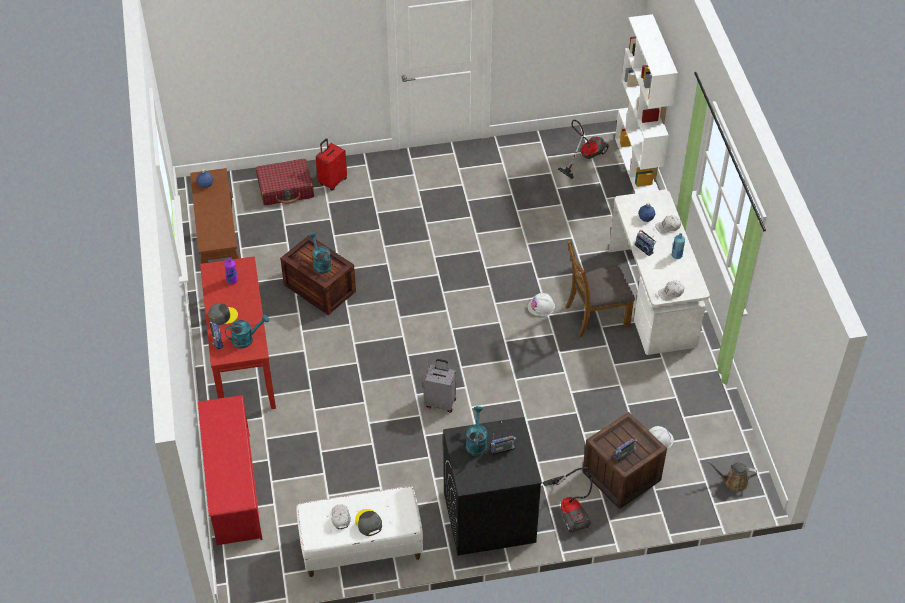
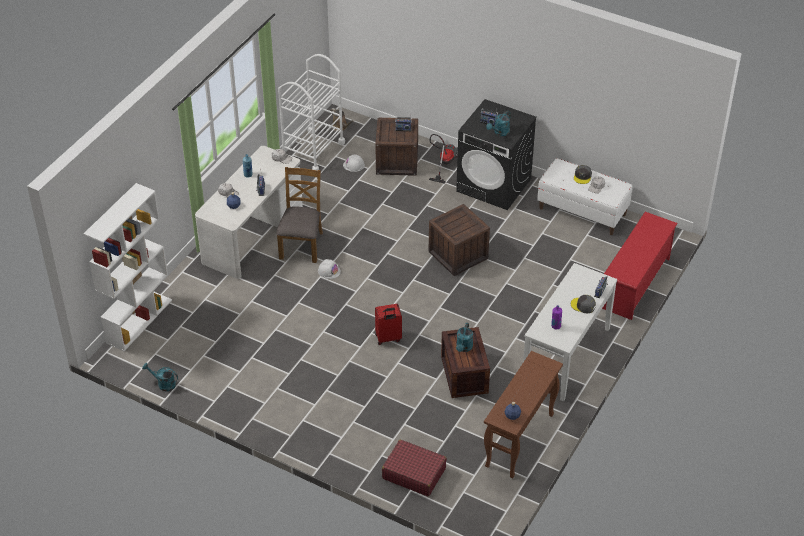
camera: 140 degrees left, 5 degrees down
red console table [200,256,276,409] -> white console table [523,263,617,401]
turquoise watering can [225,315,269,349] -> turquoise watering can moved to [142,363,178,391]
red suitcase [316,138,347,191] -> red suitcase moved to [375,304,402,345]
grey suitcase [423,359,456,413] -> crate [429,204,490,276]
vacuum cleaner [558,120,609,179] -> none
brown chair [565,240,635,337] -> brown chair turned 105 degrees counterclockwise [276,167,323,263]
none -> white cart [278,54,345,171]

